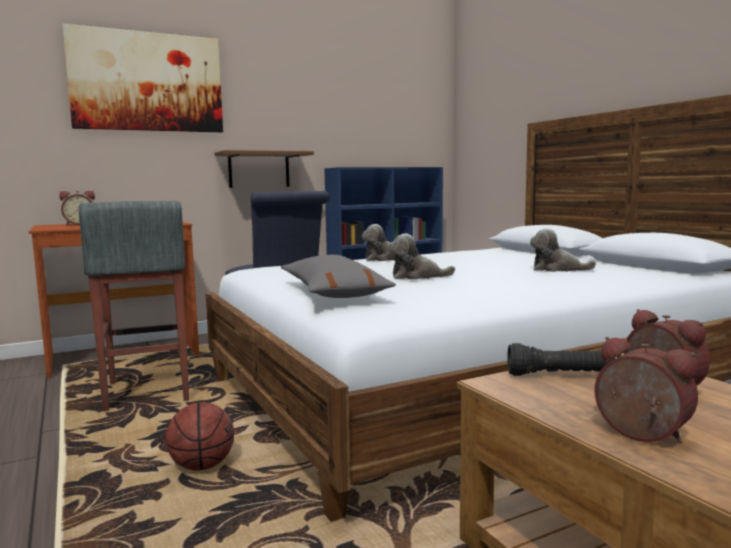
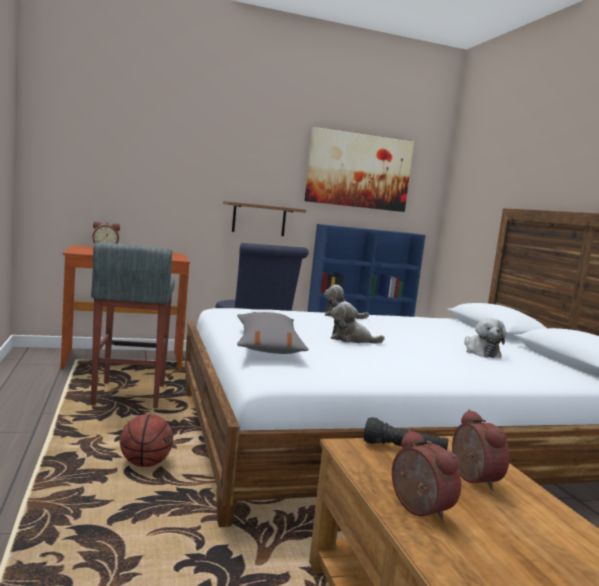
camera: 10 degrees right, 0 degrees up
picture [63,24,223,132] -> picture moved to [304,127,414,212]
plush toy [530,228,596,272] -> plush toy turned 135 degrees counterclockwise [464,318,506,358]

